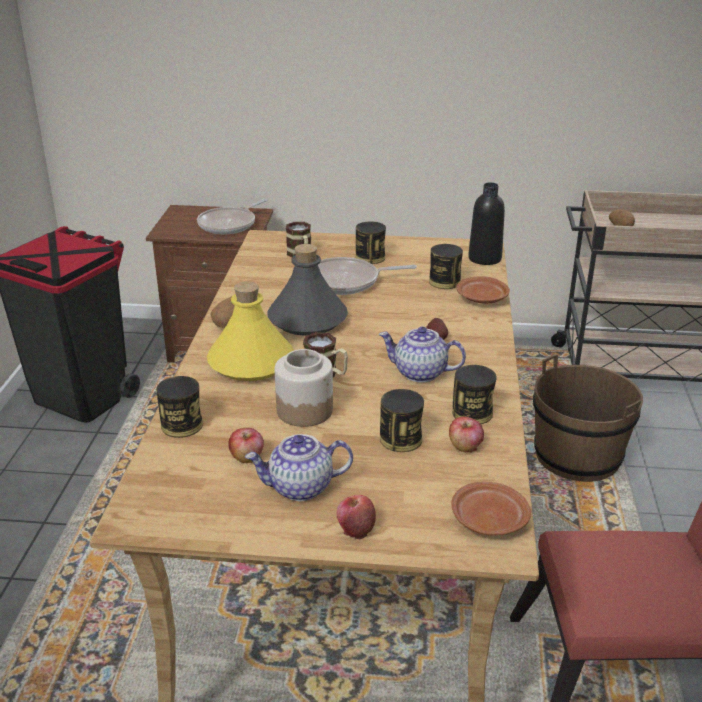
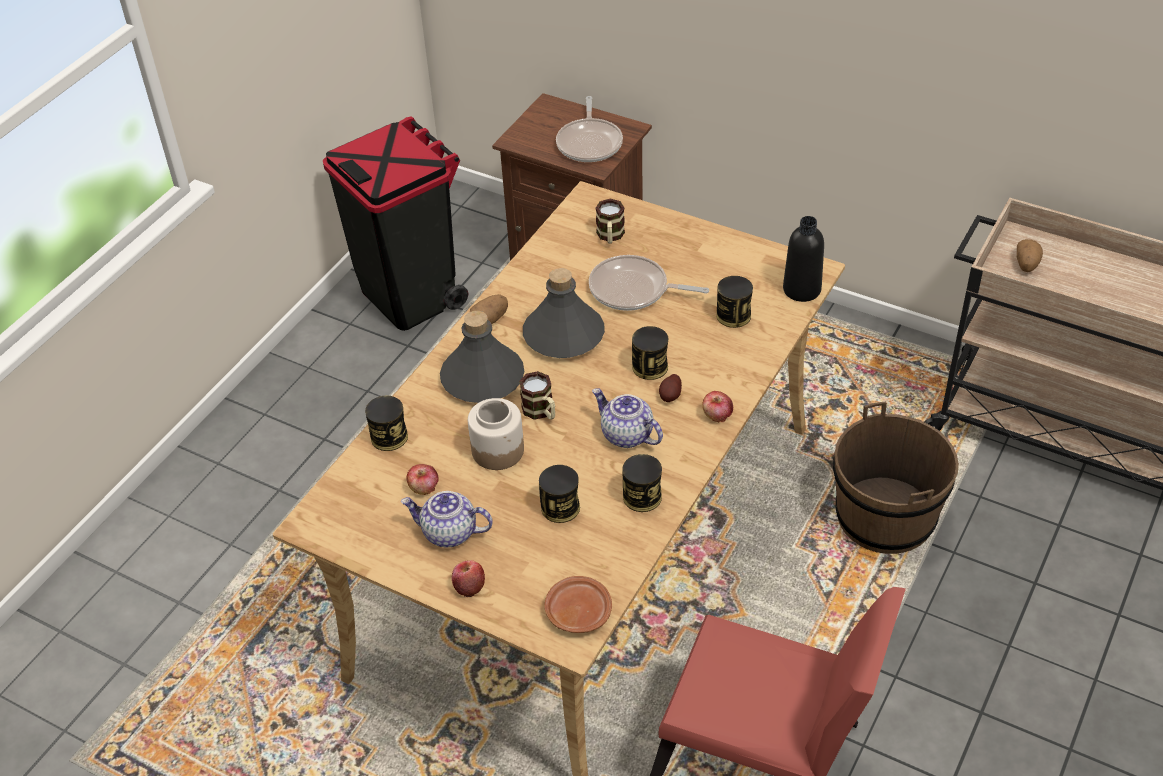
camera: 25 degrees right, 15 degrees up
frying pan [197,199,268,234] -> frying pan turned 60 degrees counterclockwise [556,96,623,162]
yellow bottle [207,281,294,381] -> grey bottle [440,311,524,403]
can [356,221,386,264] -> can moved to [632,326,668,380]
apple [449,417,484,452] -> apple moved to [702,391,733,422]
brown plate [456,276,510,304] -> none

